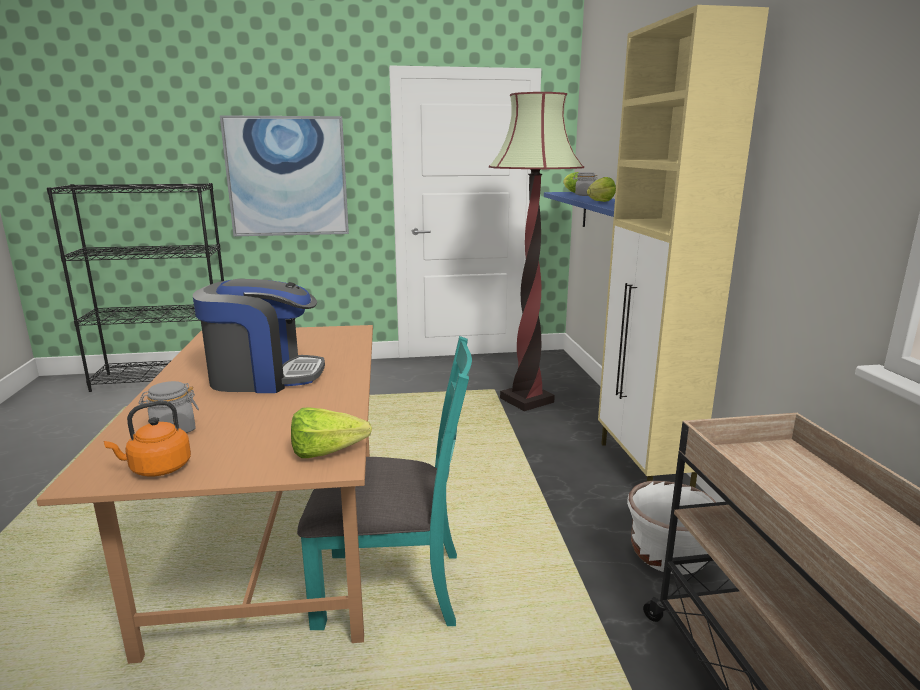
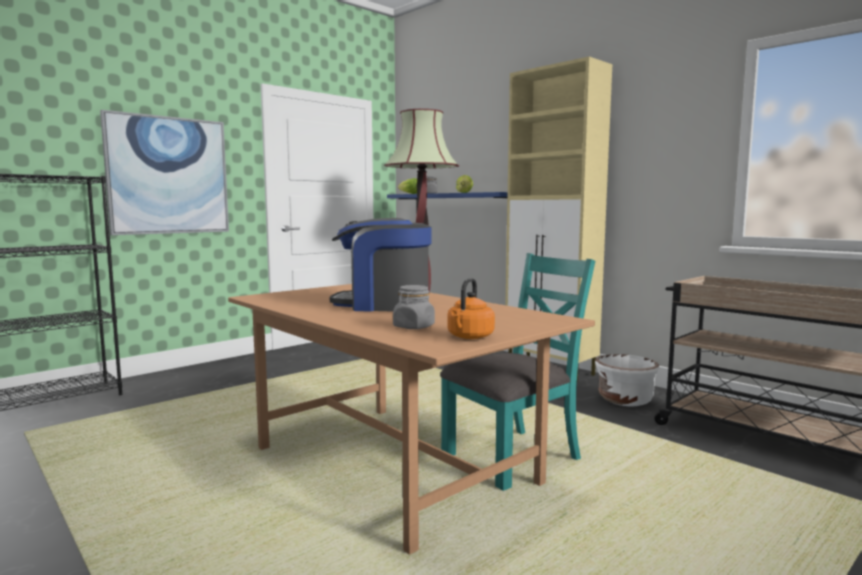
camera: 35 degrees left, 10 degrees down
coffee machine [193,279,325,393] -> coffee machine turned 135 degrees counterclockwise [330,218,432,312]
lettuce [291,407,372,458] -> none

